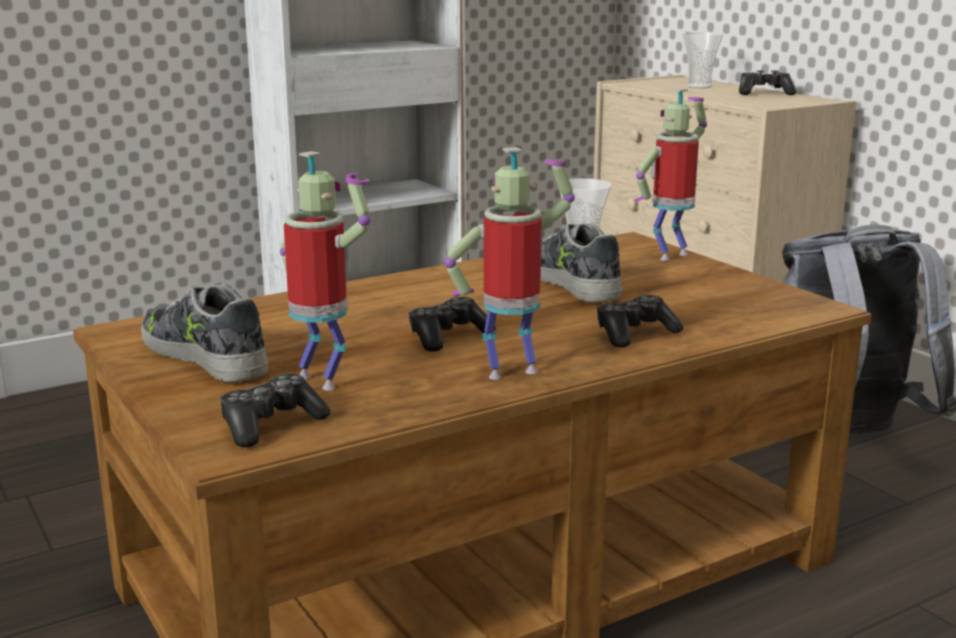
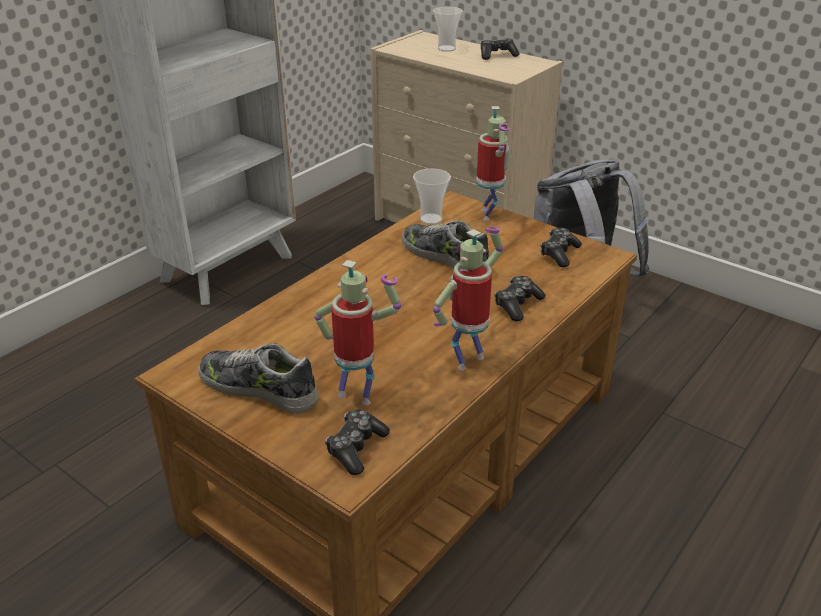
camera: 20 degrees left, 15 degrees up
game controller [408,297,496,352] -> game controller moved to [540,228,582,268]
toy robot [635,88,707,261] -> toy robot turned 150 degrees clockwise [476,106,510,221]

